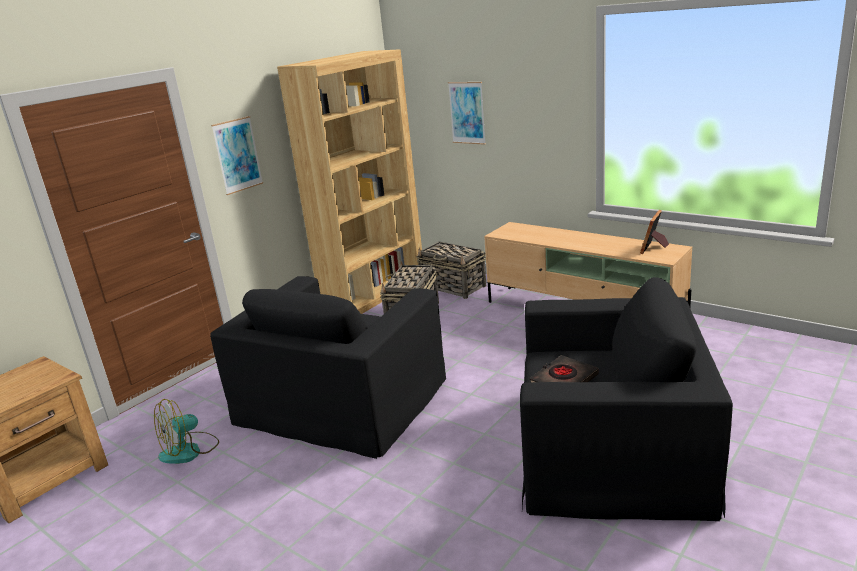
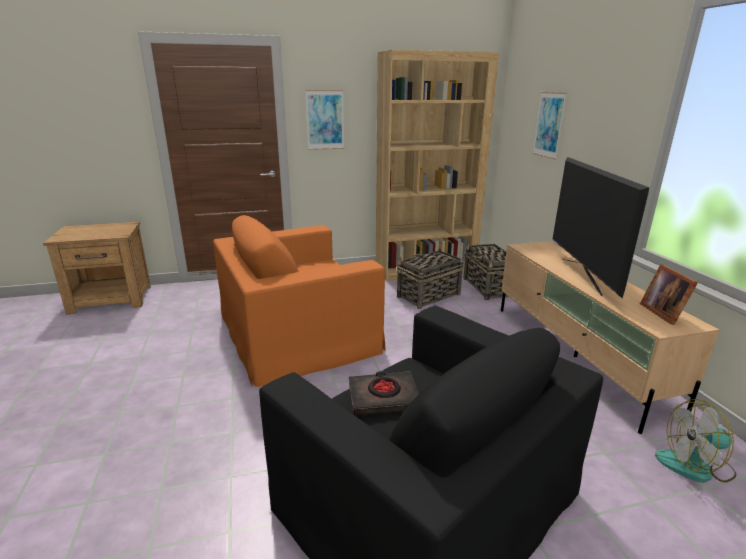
camera: 35 degrees right, 0 degrees up
fan [154,399,219,464] -> fan moved to [655,399,736,483]
black armchair [210,276,446,459] -> orange armchair [213,215,385,387]
picture frame [640,210,669,254] -> picture frame turned 75 degrees counterclockwise [640,264,698,325]
none -> television [553,157,649,298]

